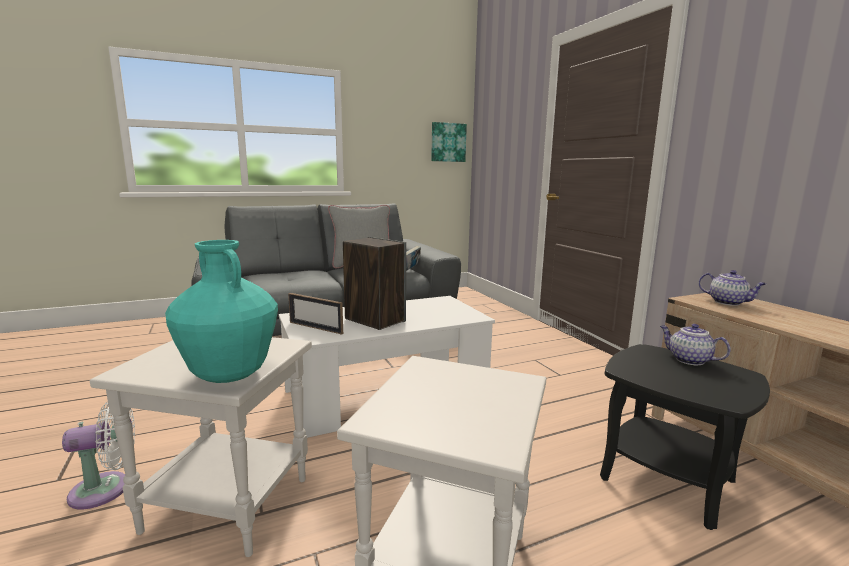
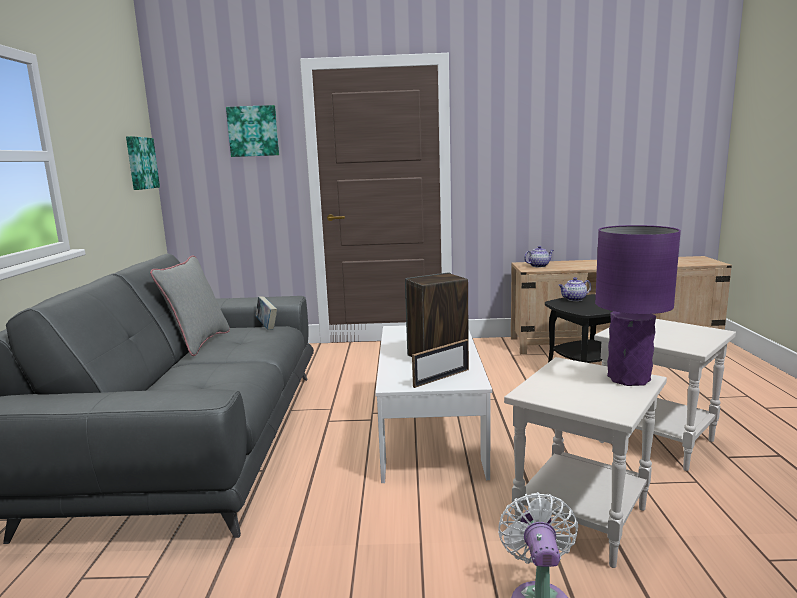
camera: 65 degrees left, 0 degrees up
turquoise vase [165,240,278,383] -> purple table lamp [595,225,681,386]
none -> picture [226,105,279,157]

